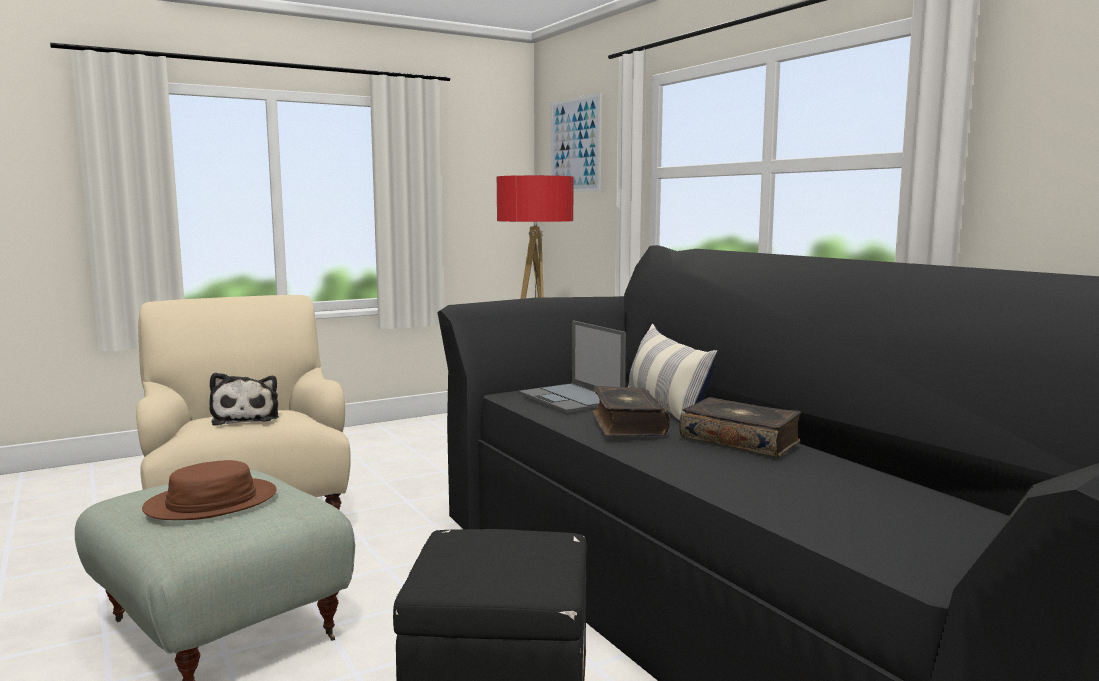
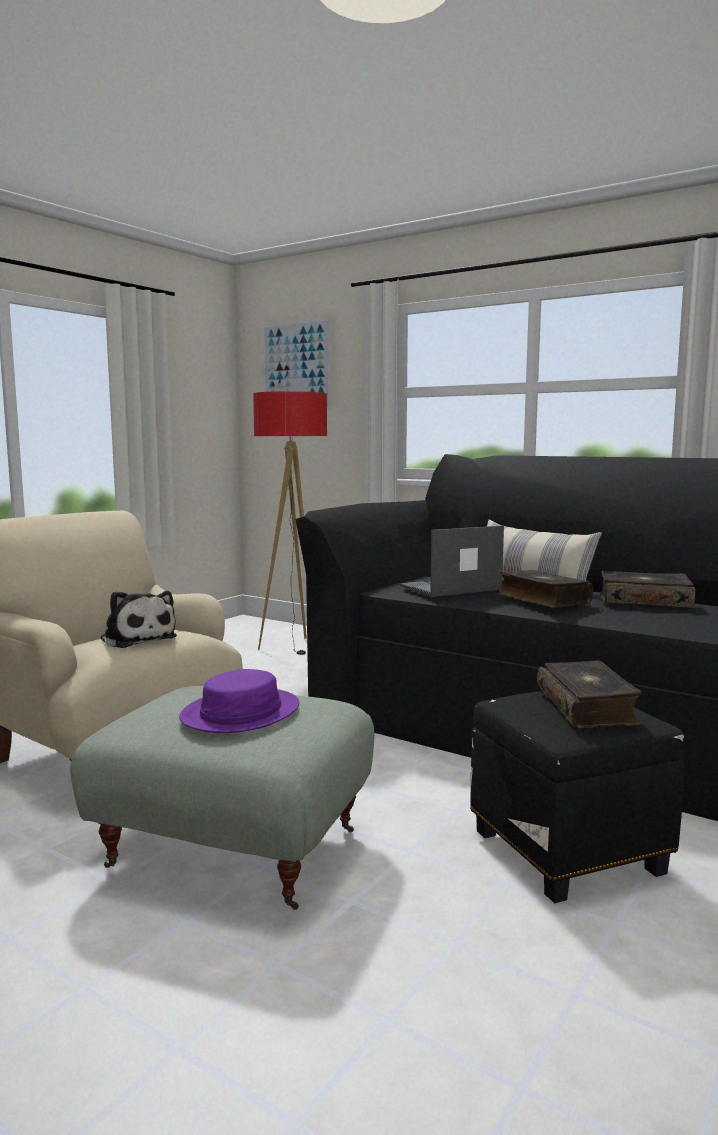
camera: 25 degrees left, 0 degrees up
brown hat [142,460,277,520] -> purple hat [179,669,300,733]
laptop [518,321,626,413] -> laptop turned 120 degrees clockwise [400,526,504,597]
none -> book [537,660,642,728]

